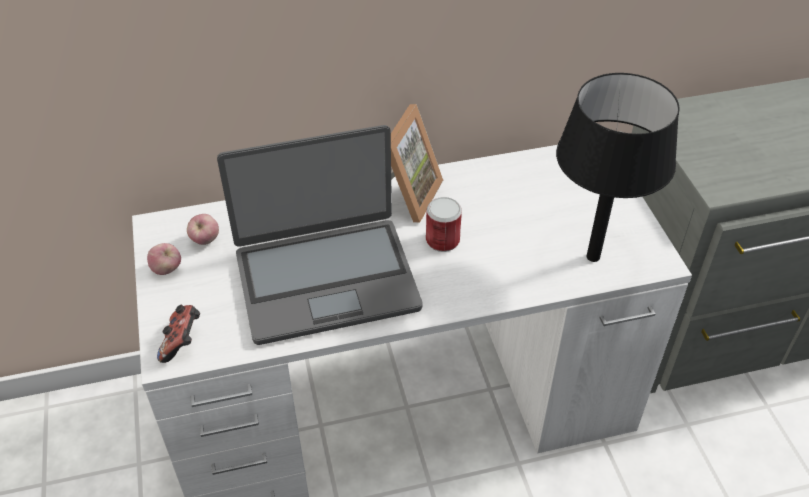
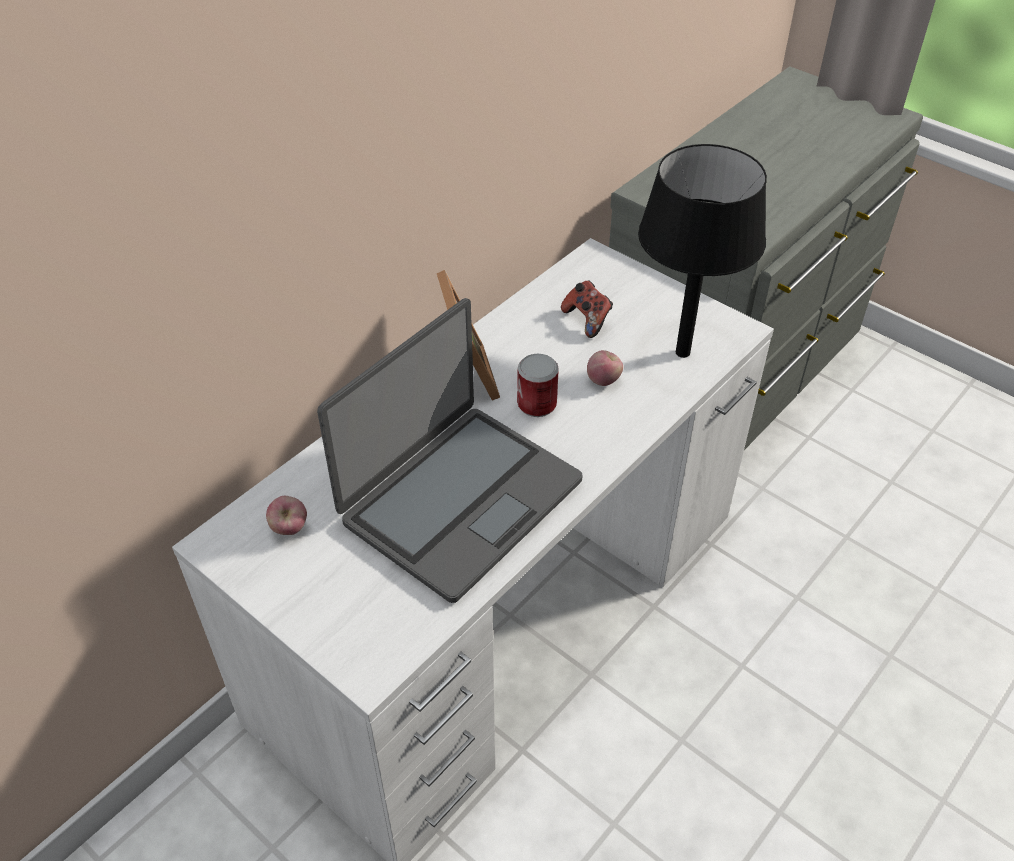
camera: 35 degrees left, 0 degrees up
apple [147,243,181,275] -> apple moved to [587,350,623,386]
game controller [157,305,200,363] -> game controller moved to [561,281,613,338]

